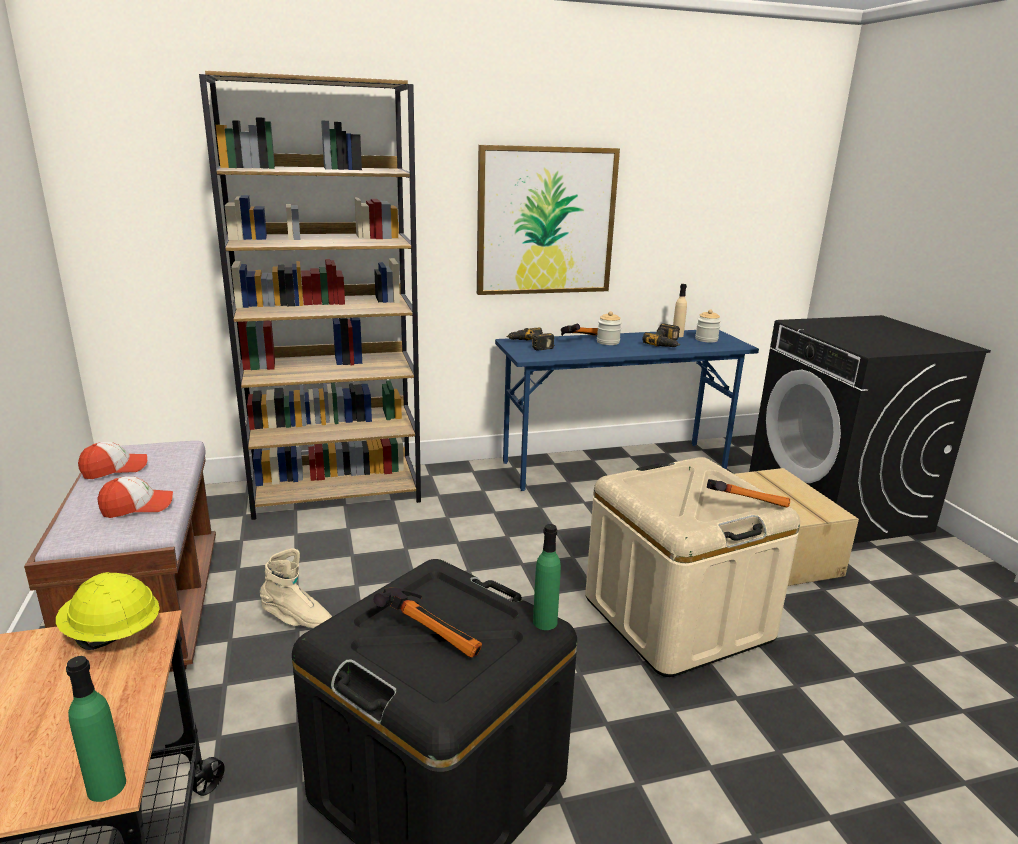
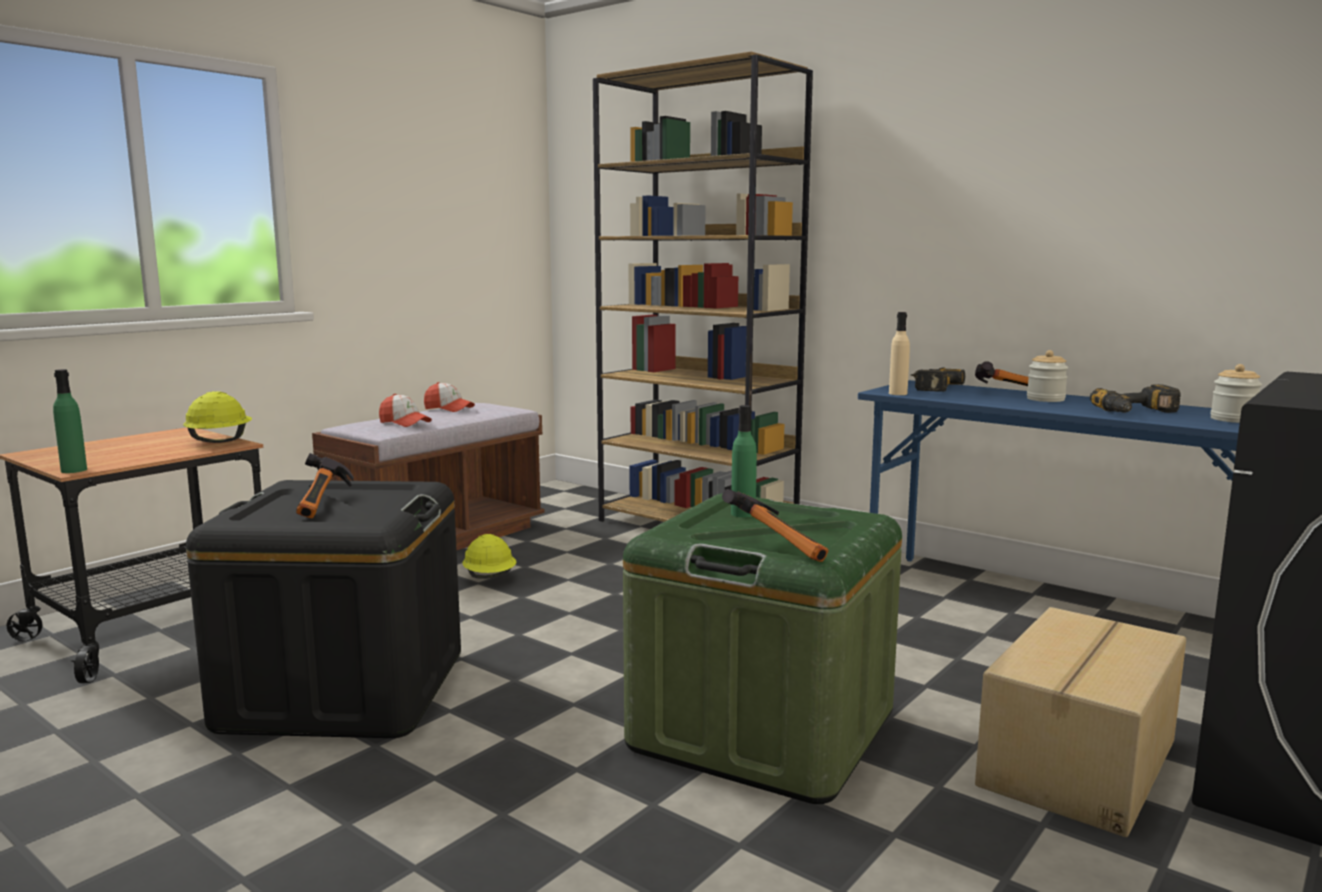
camera: 55 degrees right, 10 degrees down
beige boot [260,548,332,628] -> yellow hard hat [462,534,516,579]
picture [477,145,620,295] -> none
green bottle [533,524,561,630] -> green bottle moved to [731,405,757,517]
beige storage box [585,457,800,677] -> green storage box [623,493,902,804]
beige bottle [673,284,687,337] -> beige bottle moved to [889,312,910,395]

